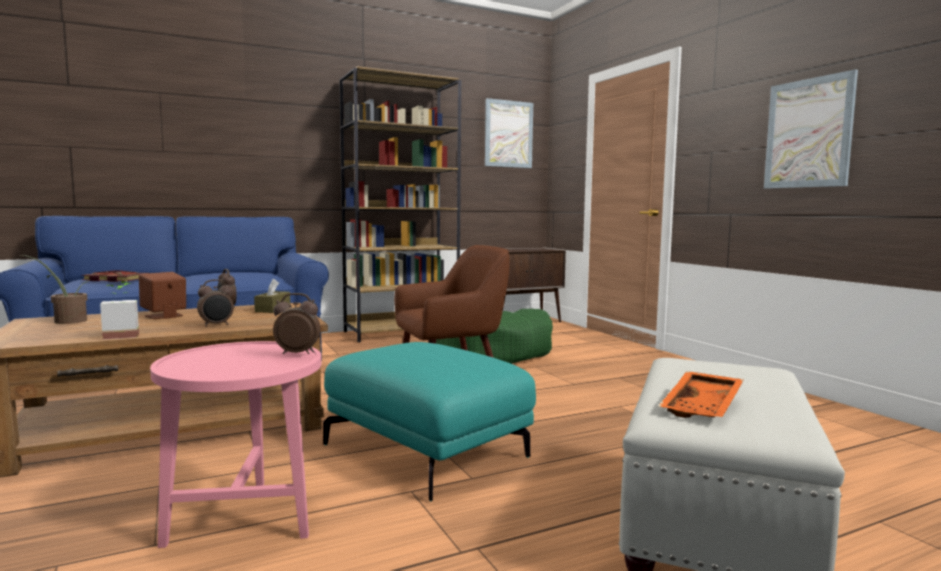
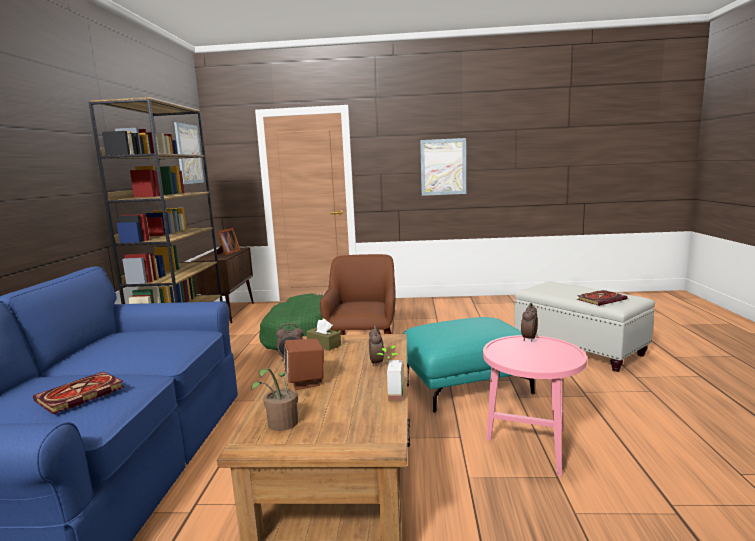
camera: 60 degrees left, 5 degrees up
orange tray [658,371,744,418] -> book [577,290,627,306]
none -> picture frame [217,228,241,255]

